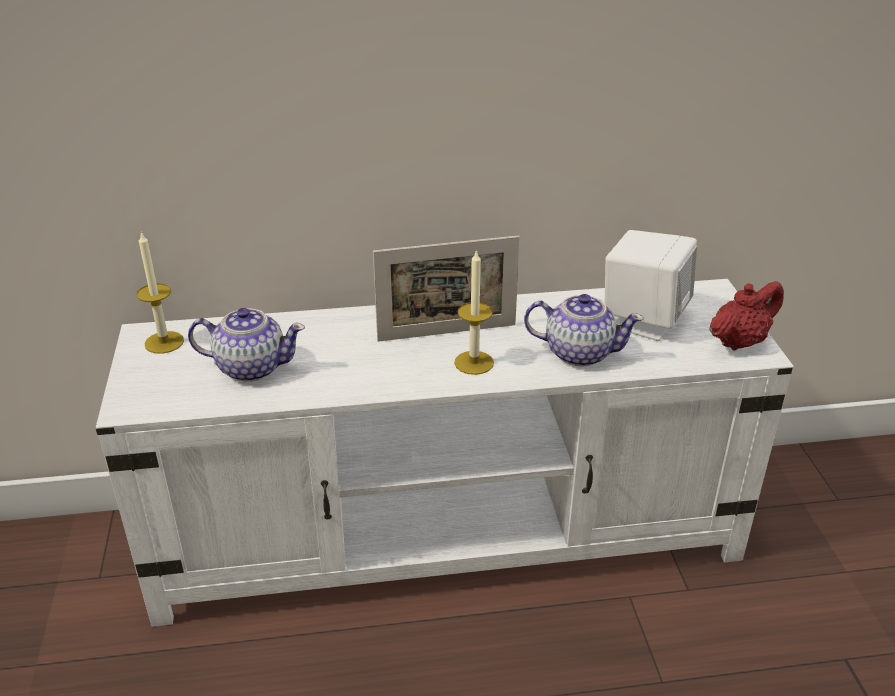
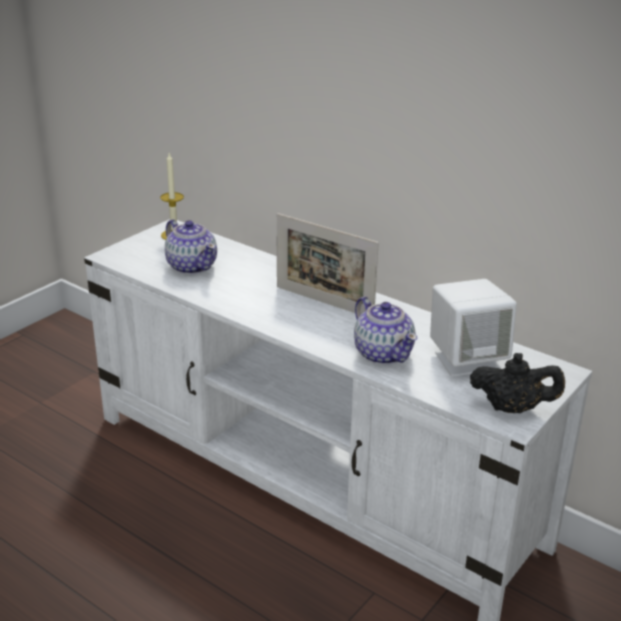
camera: 45 degrees right, 5 degrees down
candle [454,249,494,375] -> none
red teapot [709,281,784,351] -> black teapot [470,353,565,413]

